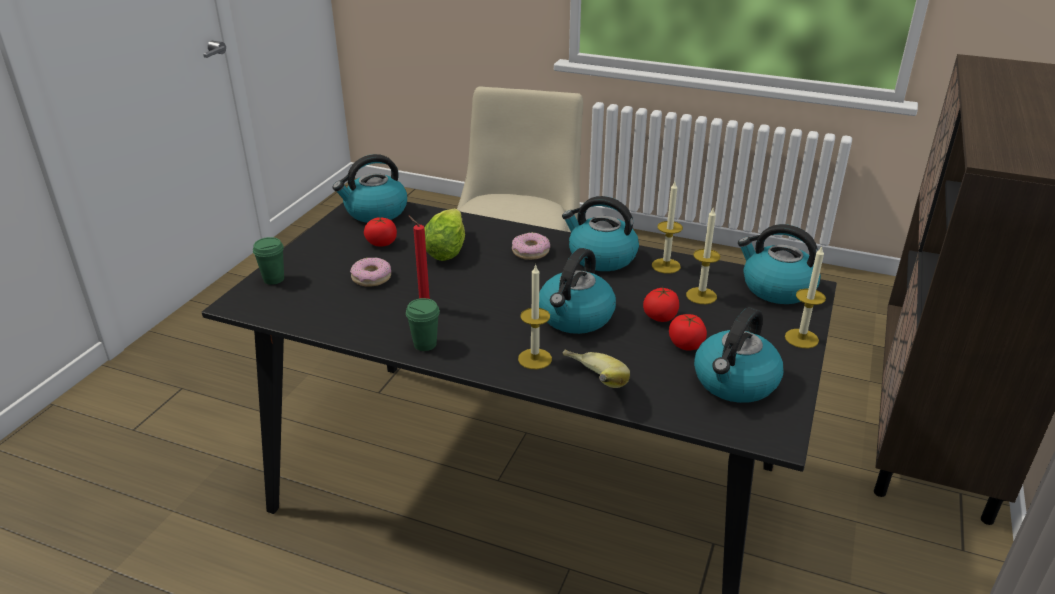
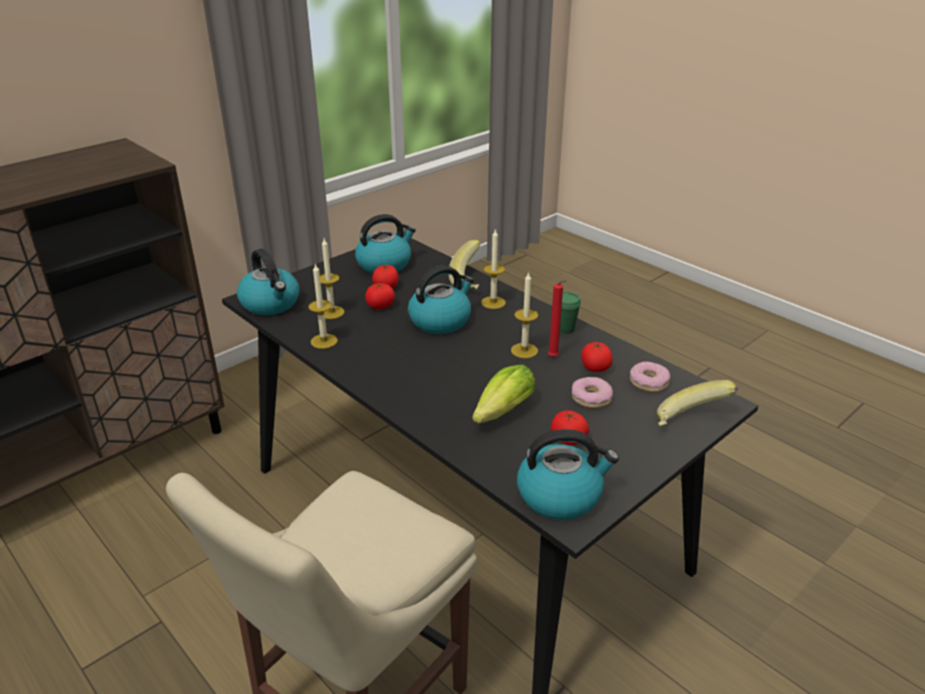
camera: 155 degrees left, 0 degrees up
green cup [253,237,284,285] -> banana [657,380,738,426]
donut [512,232,550,260] -> donut moved to [630,362,670,392]
kettle [562,196,639,271] -> none
candle [785,246,826,348] -> candle moved to [511,271,538,358]
none -> tomato [581,342,613,372]

